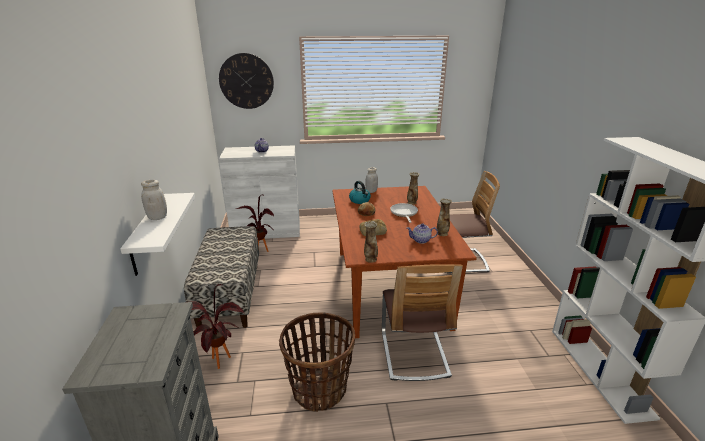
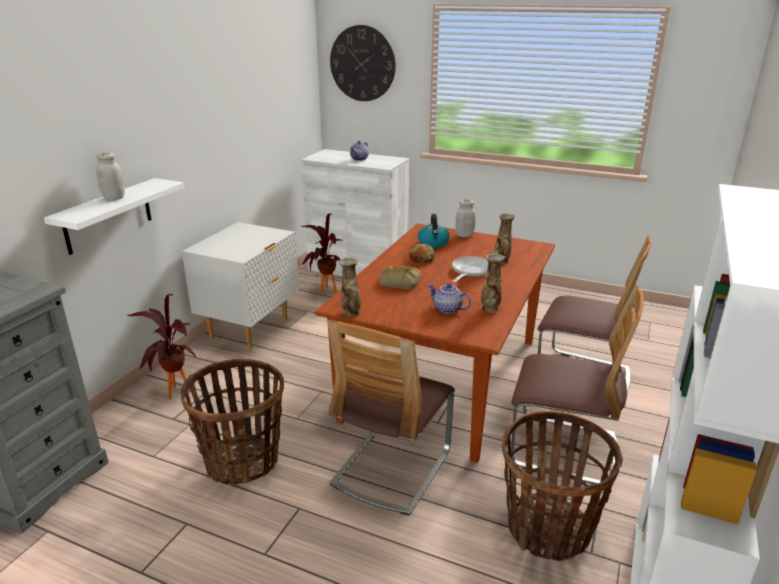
camera: 30 degrees right, 0 degrees up
bench [184,226,259,328] -> white nightstand [182,222,299,349]
none -> basket [502,411,623,561]
none -> chair [511,284,644,484]

